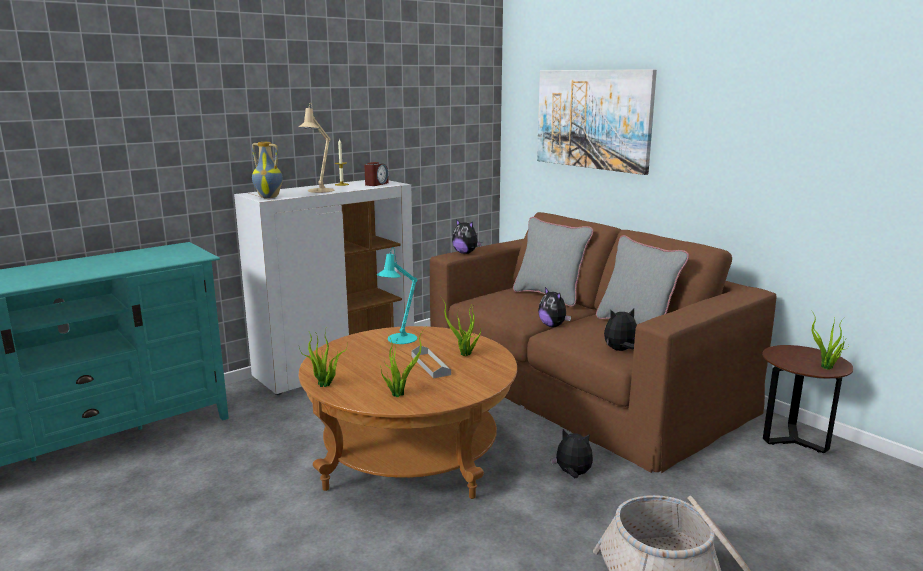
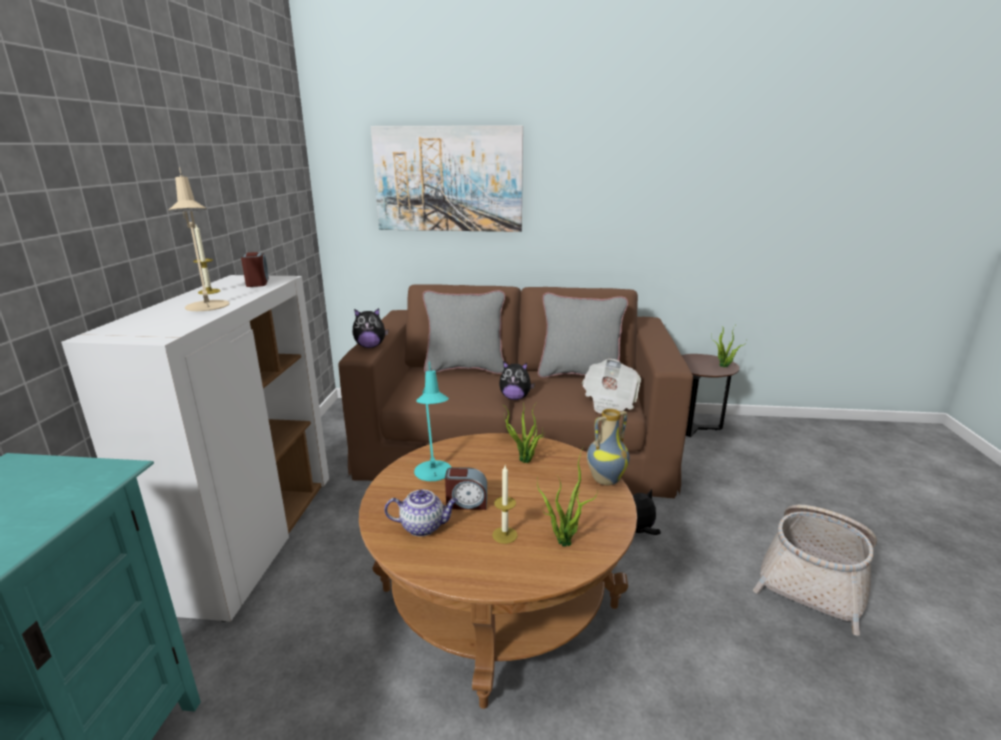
camera: 45 degrees left, 5 degrees up
vase [252,142,283,198] -> vase moved to [587,409,629,485]
potted plant [299,326,347,387] -> none
grey tray [411,346,451,379] -> none
plush toy [604,309,637,351] -> newspaper [582,359,641,414]
none -> teapot [385,489,458,536]
none -> alarm clock [445,467,487,510]
none -> candle [492,465,518,544]

